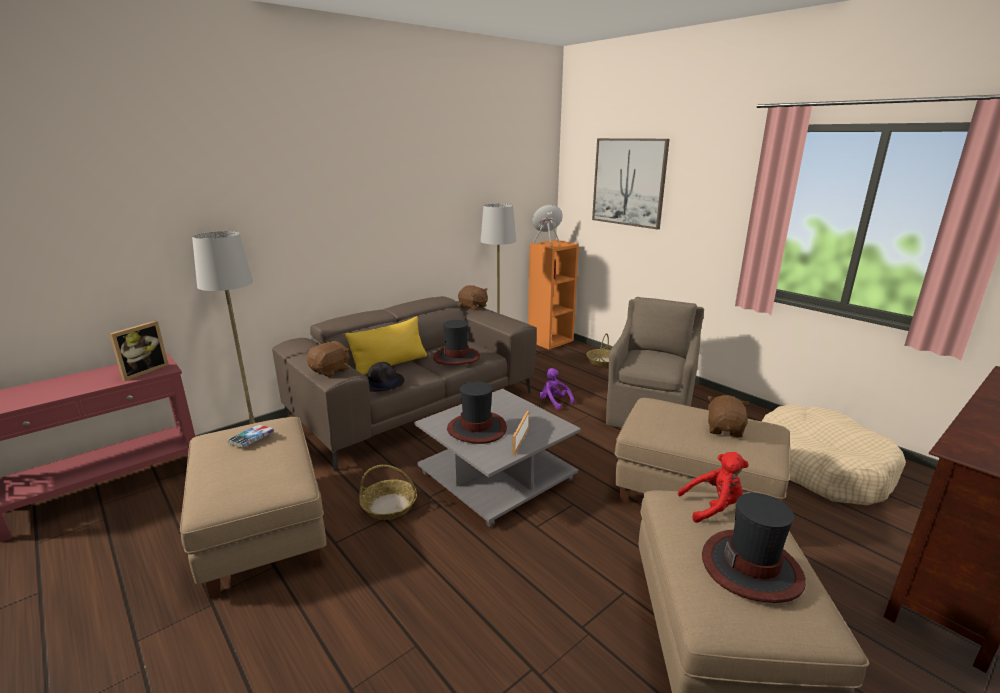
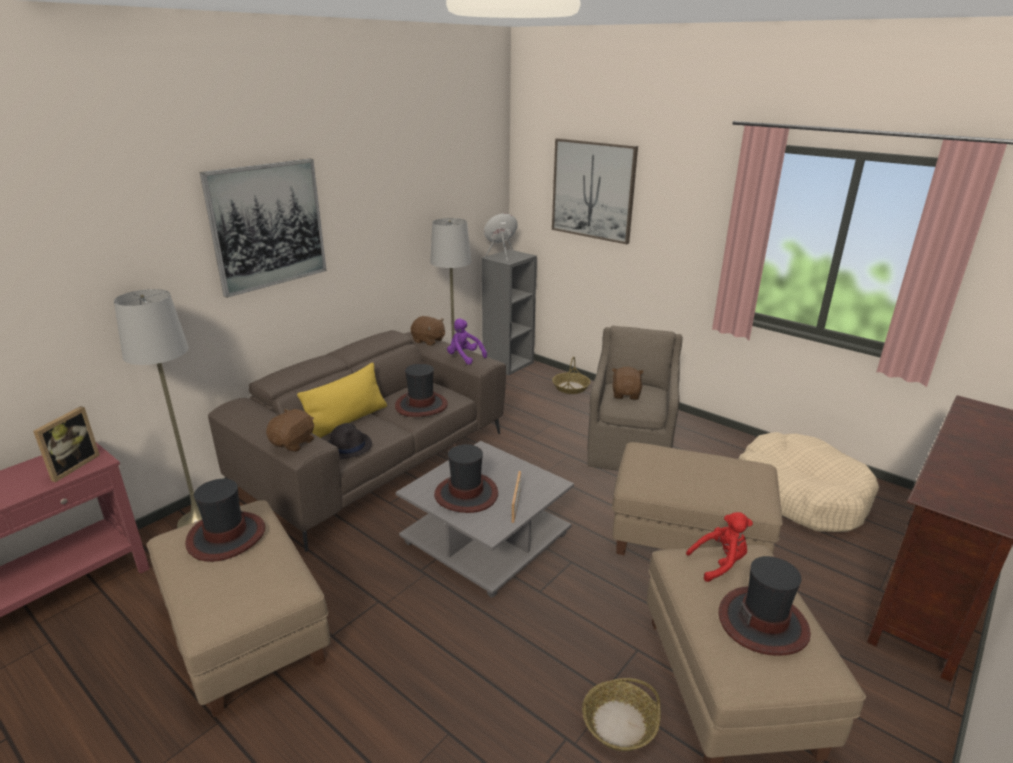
camera: 10 degrees left, 5 degrees up
book [227,425,274,447] -> hat [185,479,265,562]
basket [359,465,417,520] -> basket moved to [582,678,661,751]
orange bookcase [528,240,579,349] -> grey bookcase [482,249,537,376]
purple plush toy [539,368,575,410] -> purple plush toy moved to [447,319,487,365]
brown plush toy [708,395,749,437] -> brown plush toy moved to [612,367,644,400]
none -> picture [200,159,326,298]

